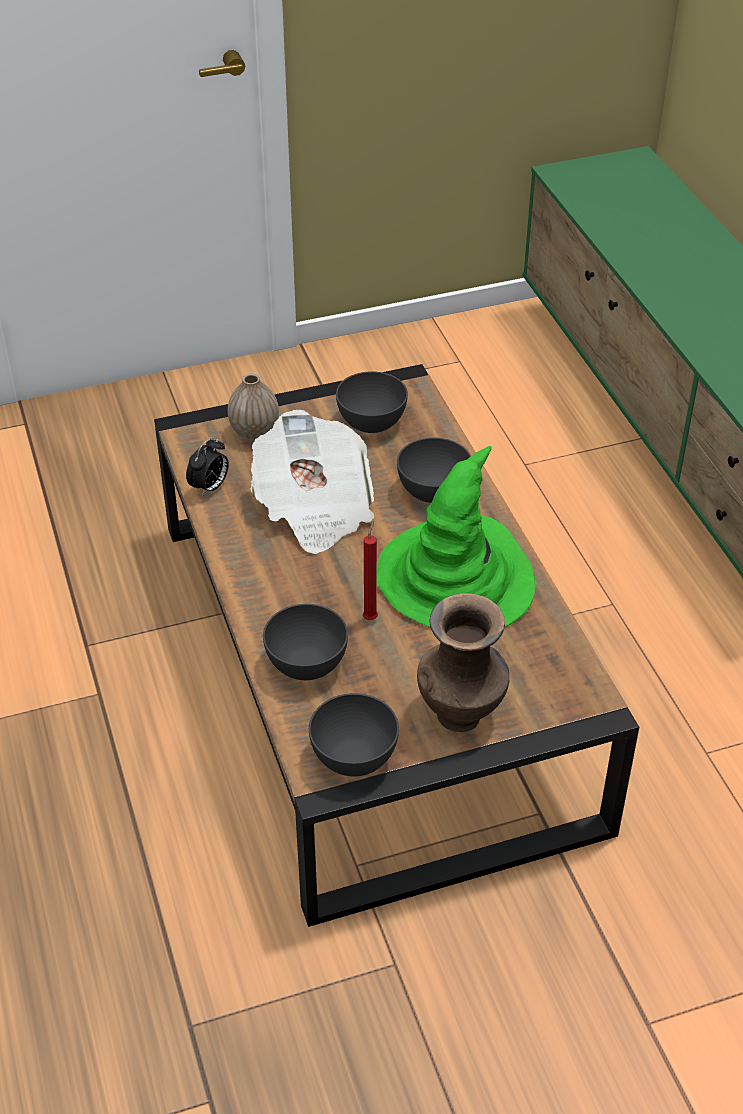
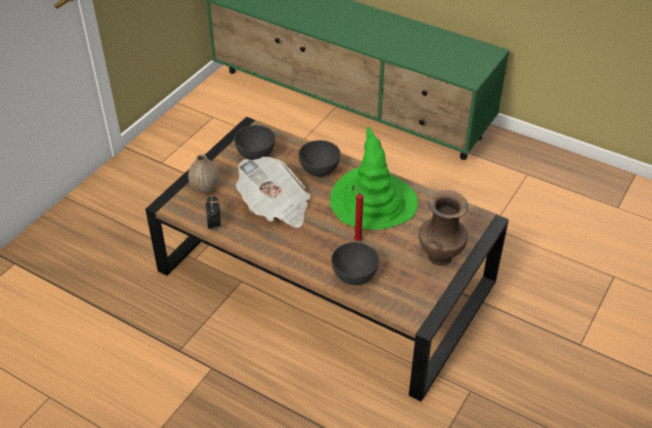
camera: 40 degrees left, 0 degrees up
grey bowl [309,693,399,776] -> none

